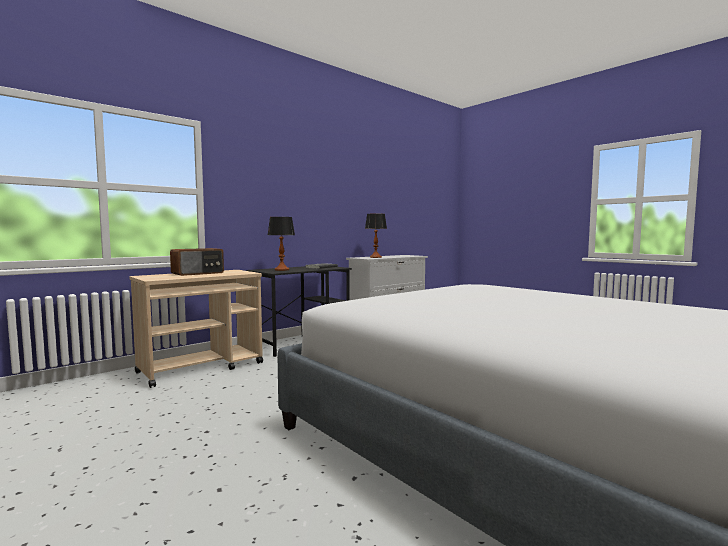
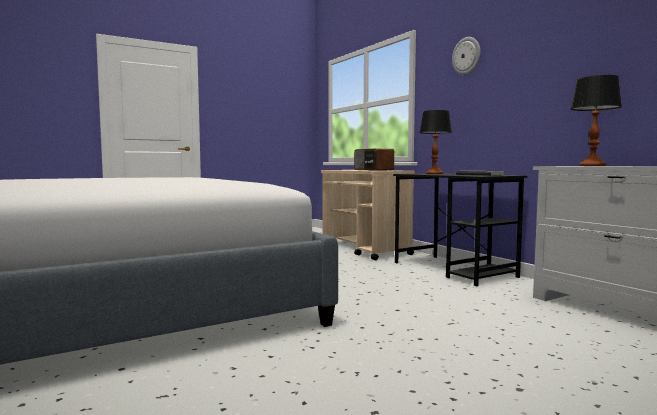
camera: 100 degrees right, 0 degrees up
none -> wall clock [452,37,481,75]

